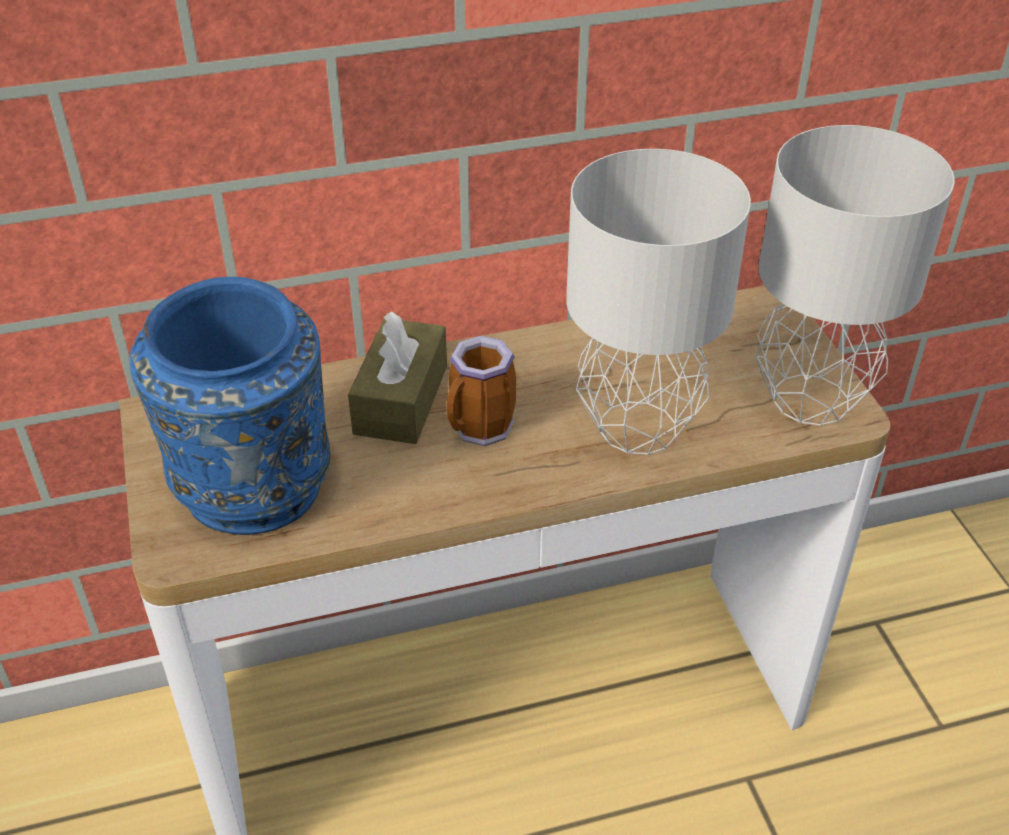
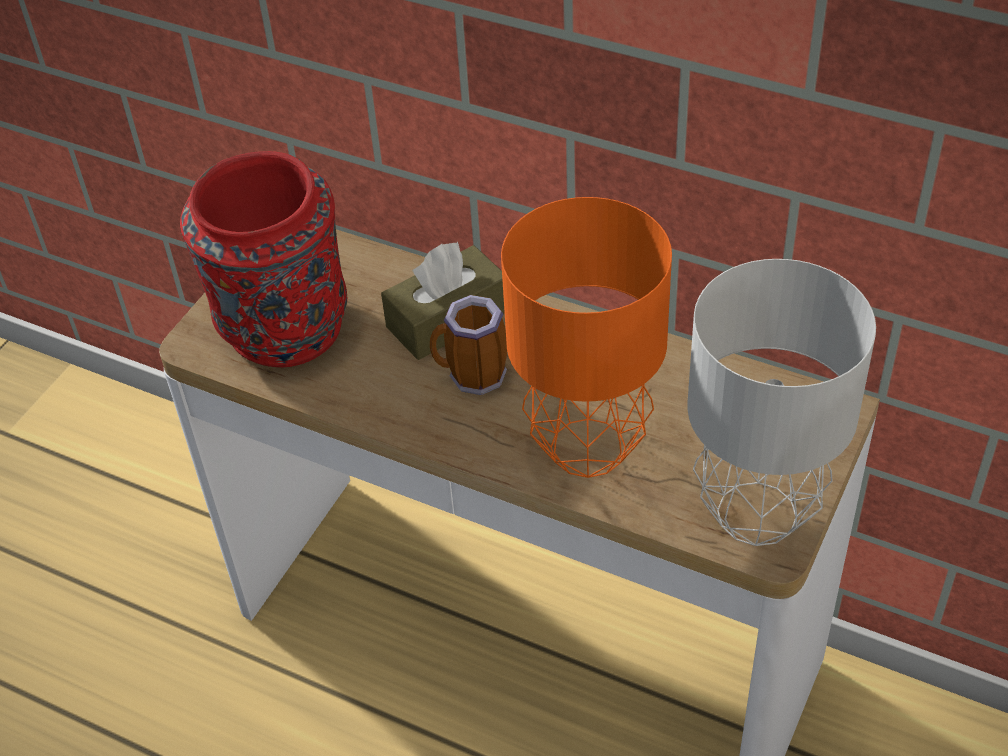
camera: 45 degrees right, 5 degrees up
blue vase [130,277,331,535] -> red vase [180,151,347,367]
grey table lamp [566,149,751,455] -> orange table lamp [501,197,672,478]

